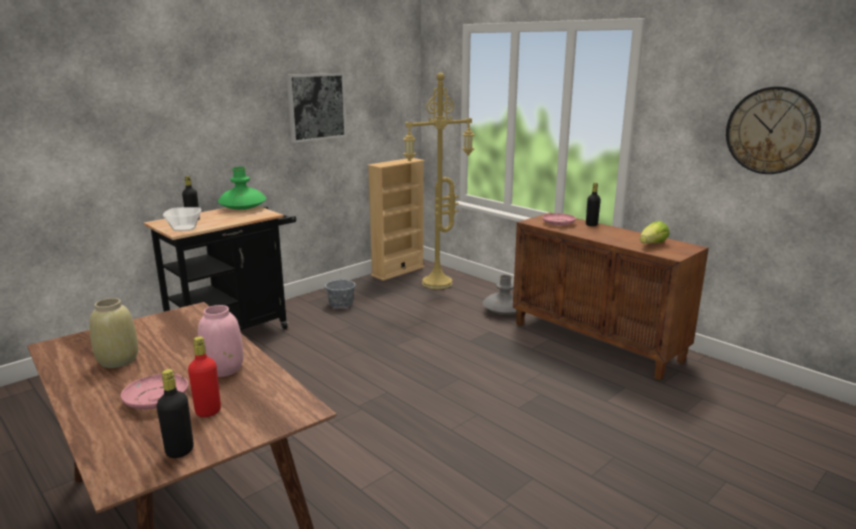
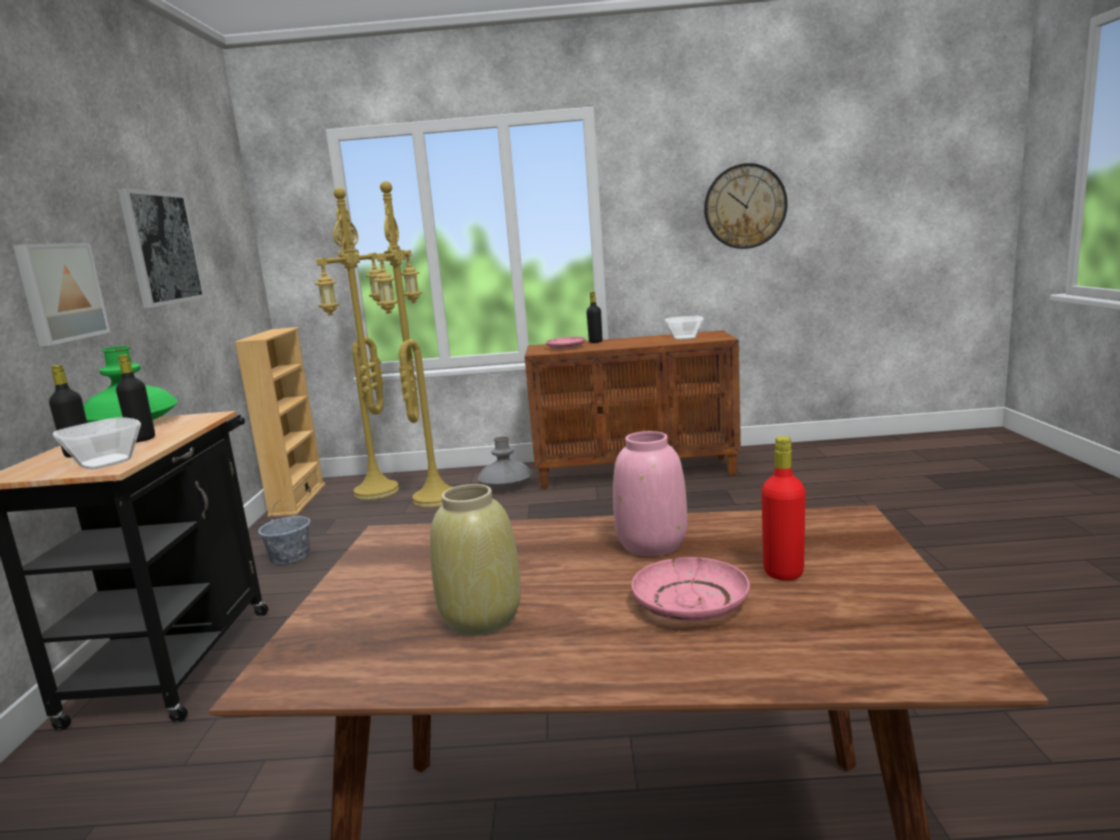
camera: 45 degrees left, 5 degrees down
black bottle [157,369,194,458] -> black bottle moved to [116,354,155,442]
lettuce [640,221,670,244] -> bowl [665,316,704,340]
none -> picture [13,243,110,346]
none -> yellow floor lamp [374,181,453,508]

